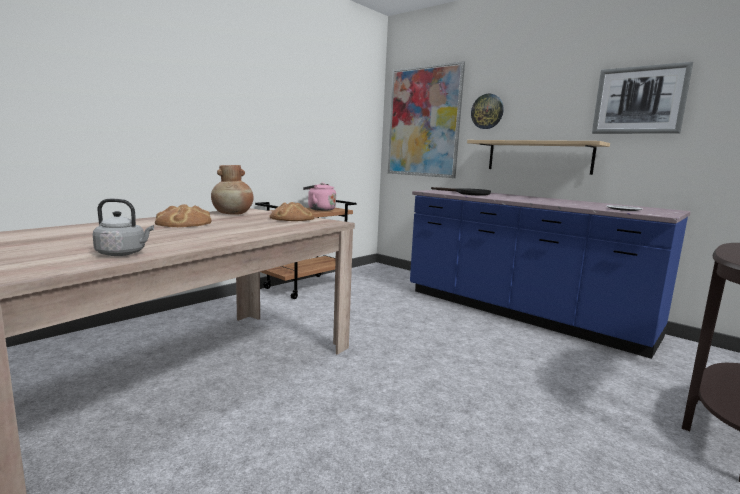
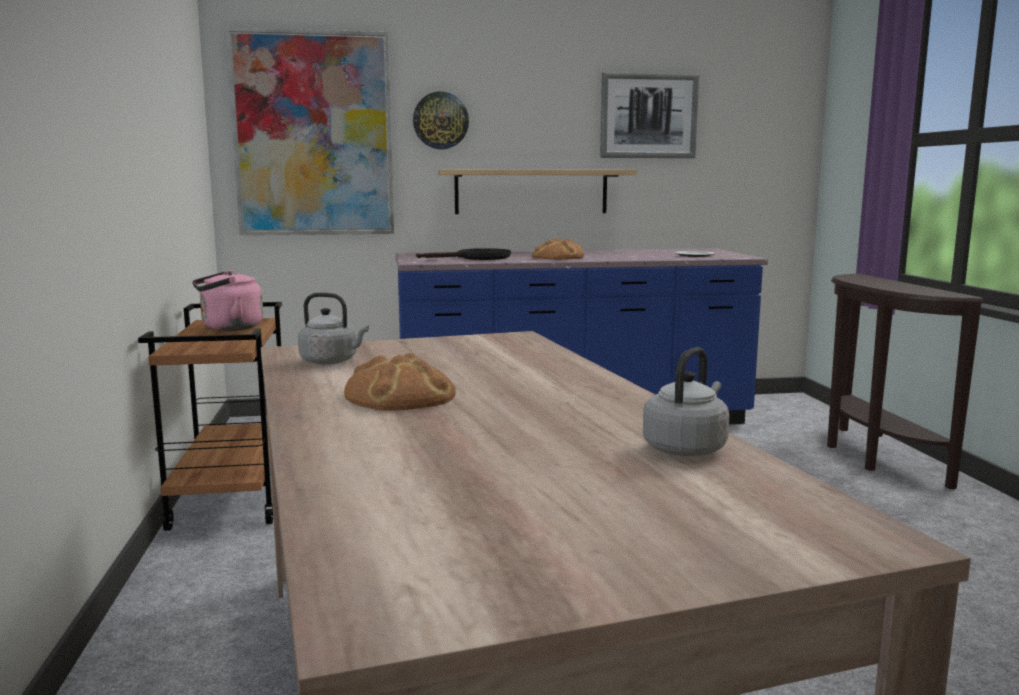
camera: 50 degrees left, 0 degrees up
brown vase [211,165,254,215] -> grey kettle [298,293,369,365]
bread [270,202,315,221] -> bread moved to [532,238,584,260]

